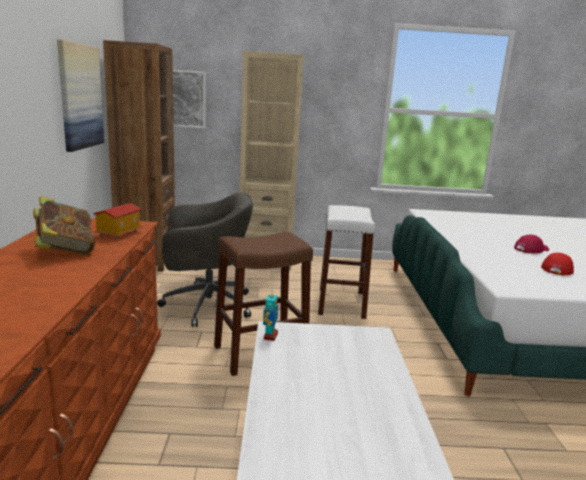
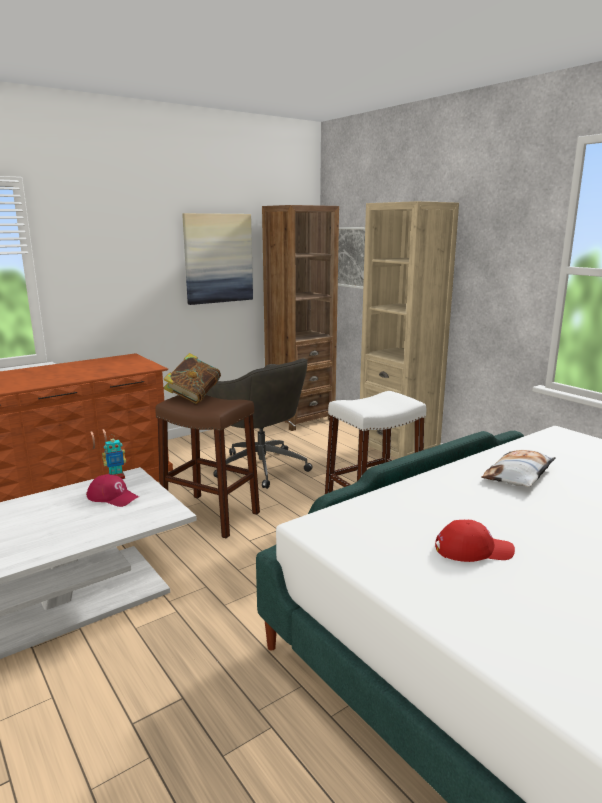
camera: 55 degrees right, 0 degrees up
book [33,196,95,255] -> book moved to [163,353,221,404]
toy house [93,203,142,239] -> none
red cap [514,235,549,254] -> red cap moved to [86,474,139,507]
none -> pillow [481,450,556,487]

